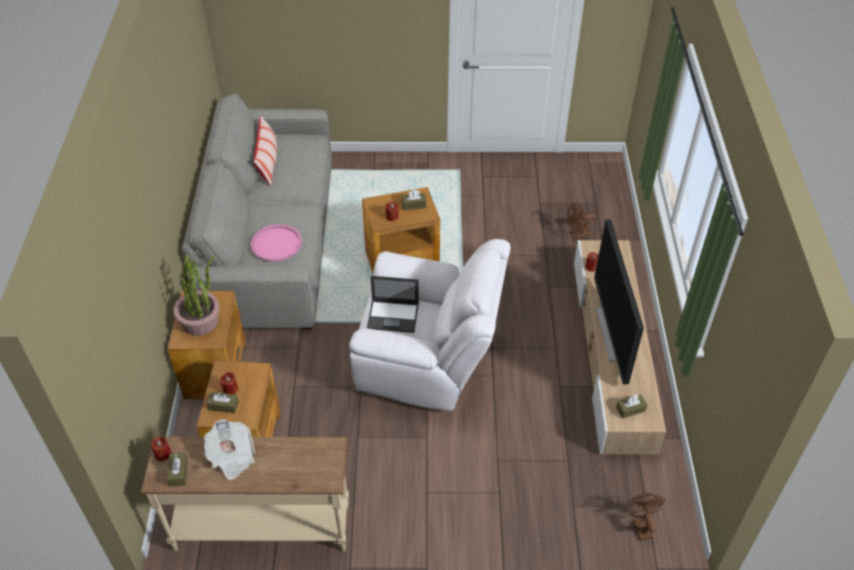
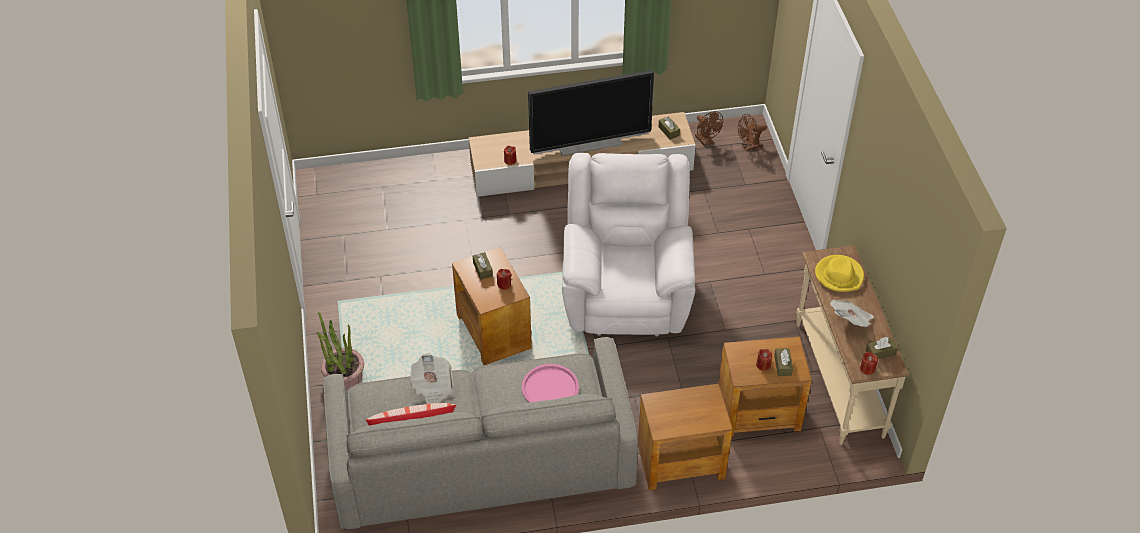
camera: 100 degrees left, 0 degrees up
potted plant [173,254,219,336] -> potted plant moved to [317,312,364,390]
laptop [367,276,419,333] -> none
brown fan [566,202,595,240] -> brown fan moved to [695,111,723,147]
none -> newspaper [410,353,453,404]
none -> yellow hat [815,255,864,292]

